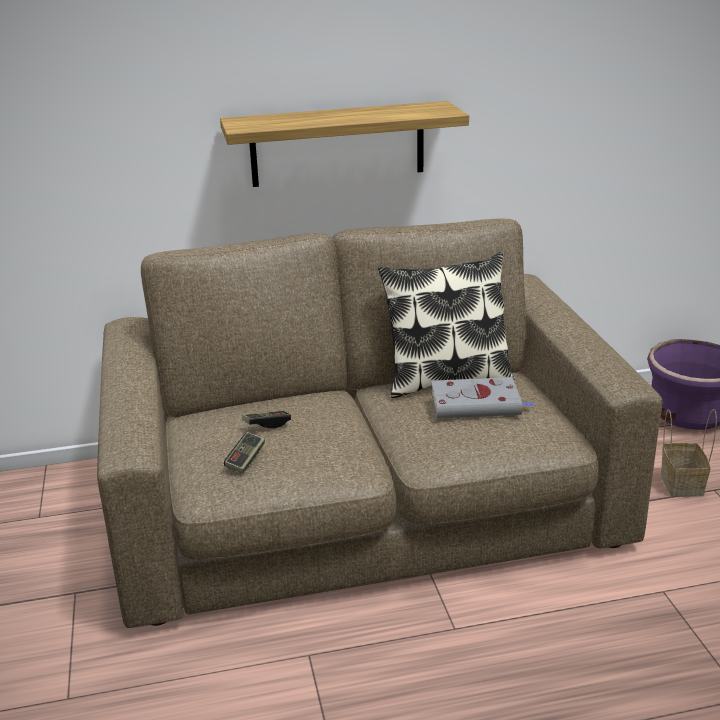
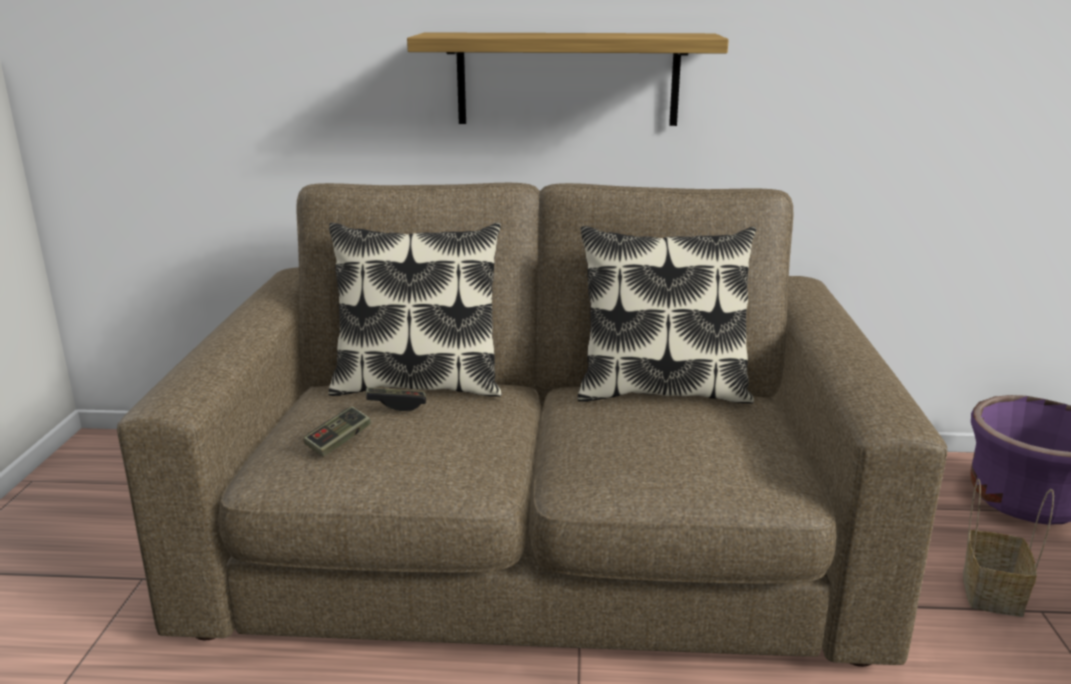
camera: 15 degrees right, 5 degrees down
grey book [431,377,535,419] -> none
none -> pillow [328,223,501,397]

